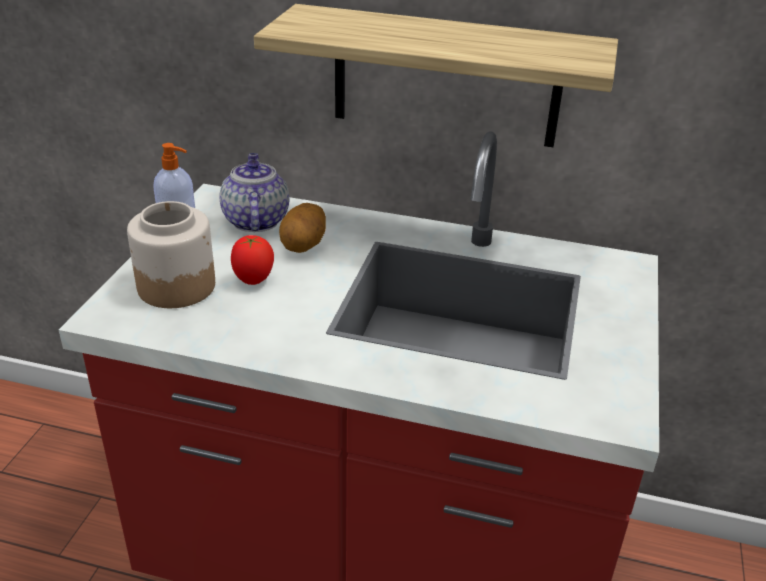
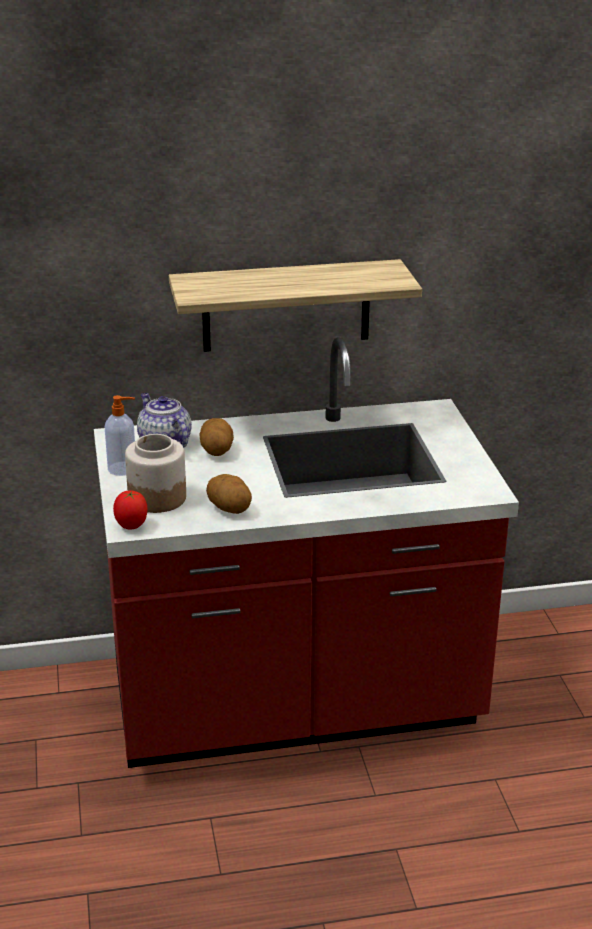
camera: 25 degrees left, 5 degrees down
tomato [231,235,274,285] -> tomato moved to [113,491,147,530]
none -> potato [206,474,252,514]

